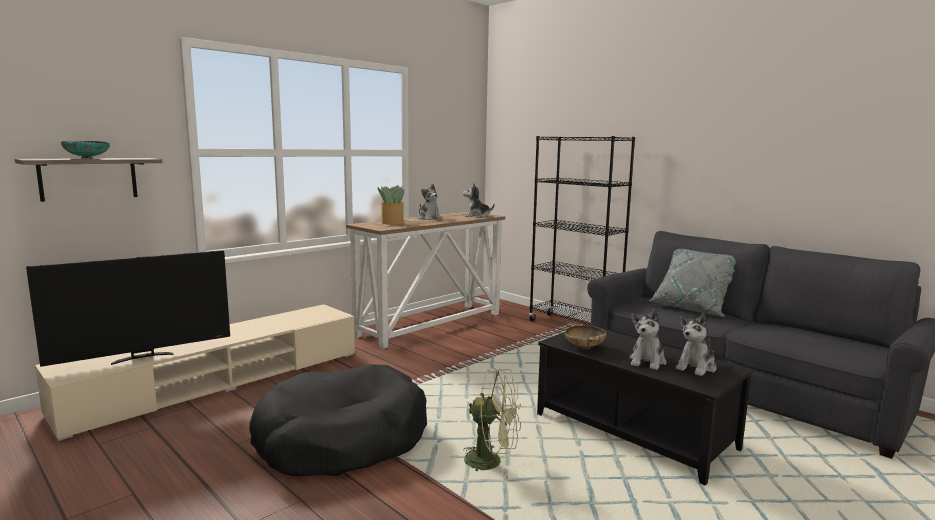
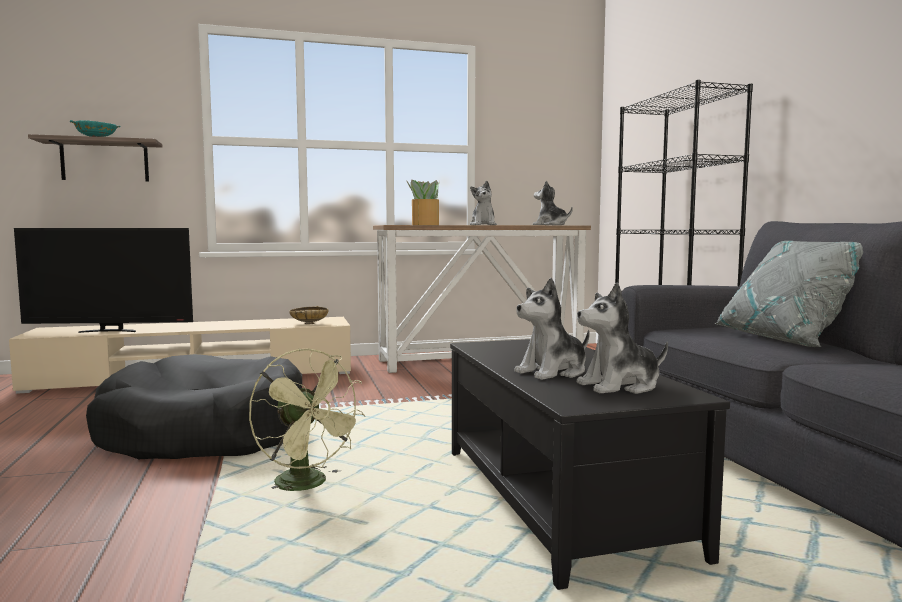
camera: 30 degrees right, 5 degrees down
beige bowl [565,324,606,349] -> beige bowl moved to [289,306,329,324]

